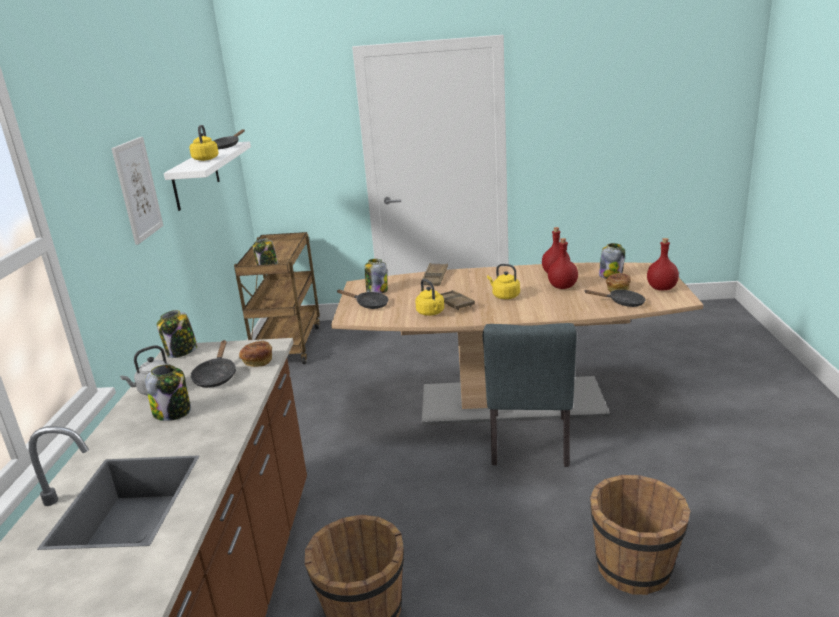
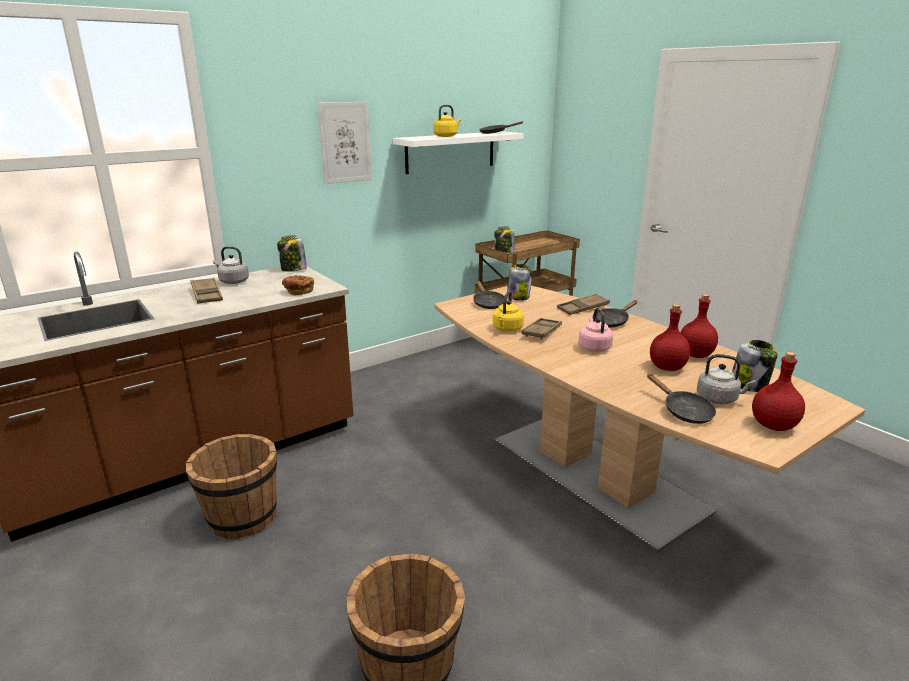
camera: 50 degrees right, 0 degrees up
jar [145,365,191,421] -> brown tray [190,278,223,304]
black frying pan [191,340,236,388] -> black frying pan moved to [592,300,638,328]
grey chair [483,323,577,467] -> none
yellow kettle [487,264,520,299] -> pink kettle [578,308,613,352]
bread [606,273,631,292] -> grey kettle [697,354,756,404]

